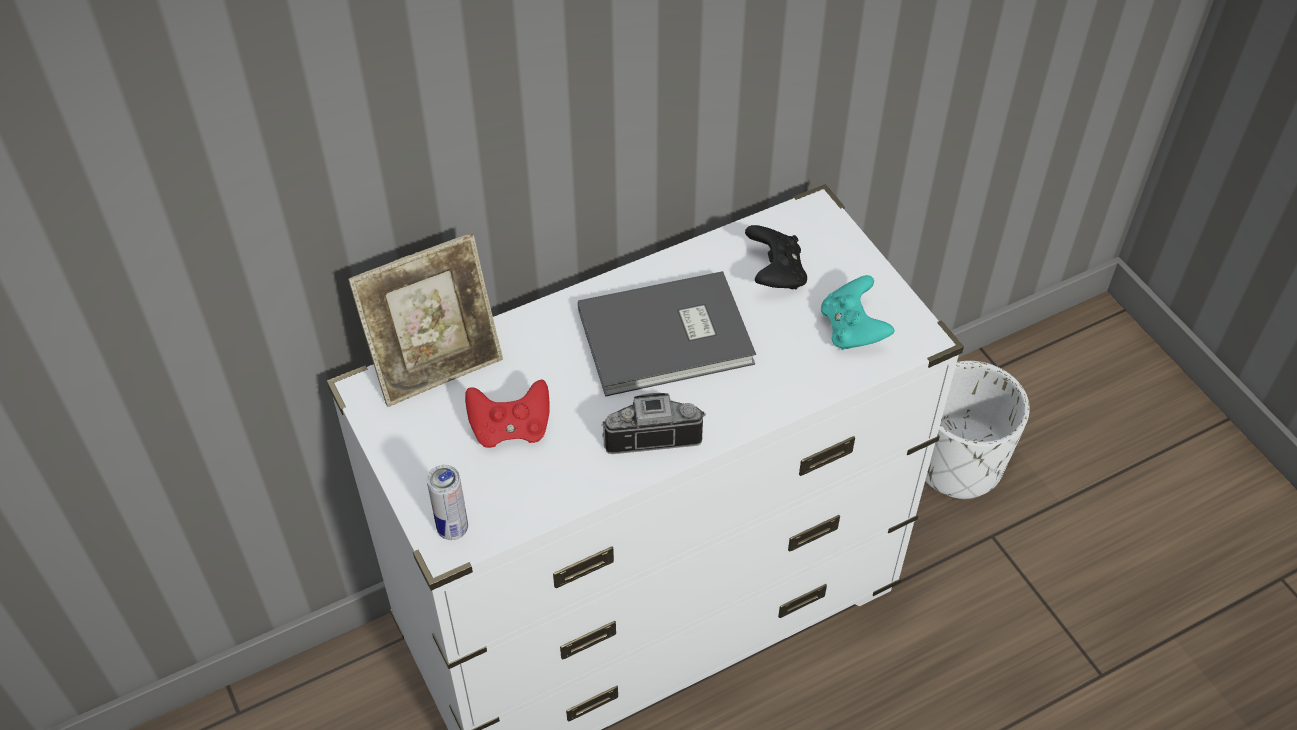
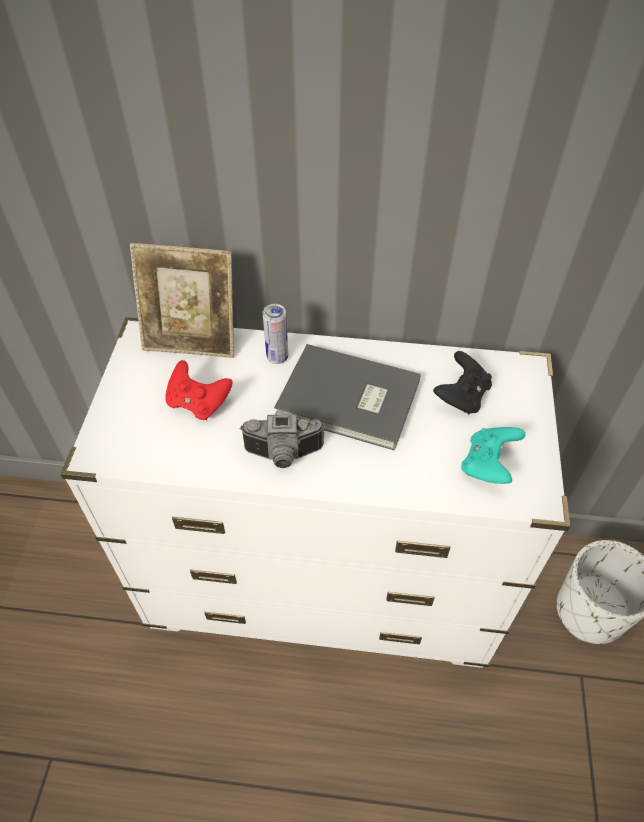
camera: 35 degrees right, 0 degrees up
can [427,465,468,540] -> can moved to [263,304,288,364]
camera [601,393,706,454] -> camera turned 150 degrees clockwise [239,414,325,468]

